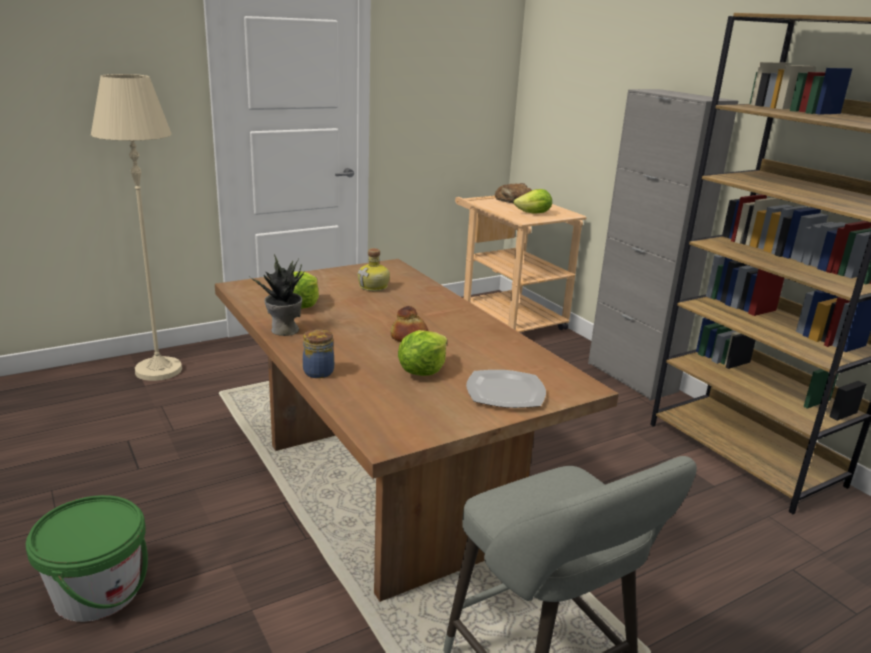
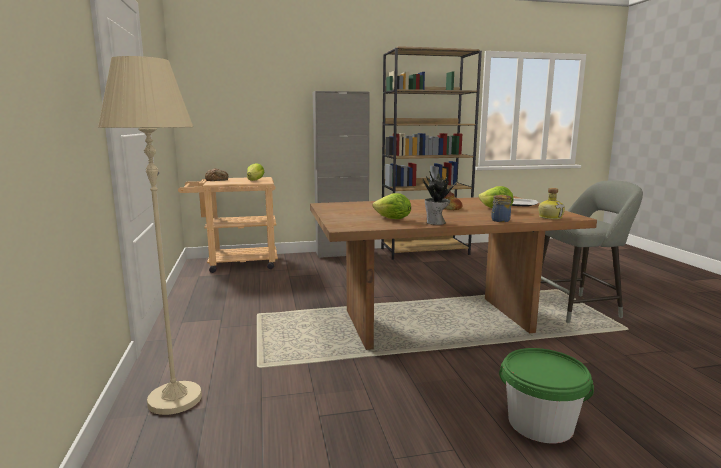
camera: 70 degrees left, 10 degrees down
bottle [358,248,390,291] -> bottle moved to [538,188,565,219]

